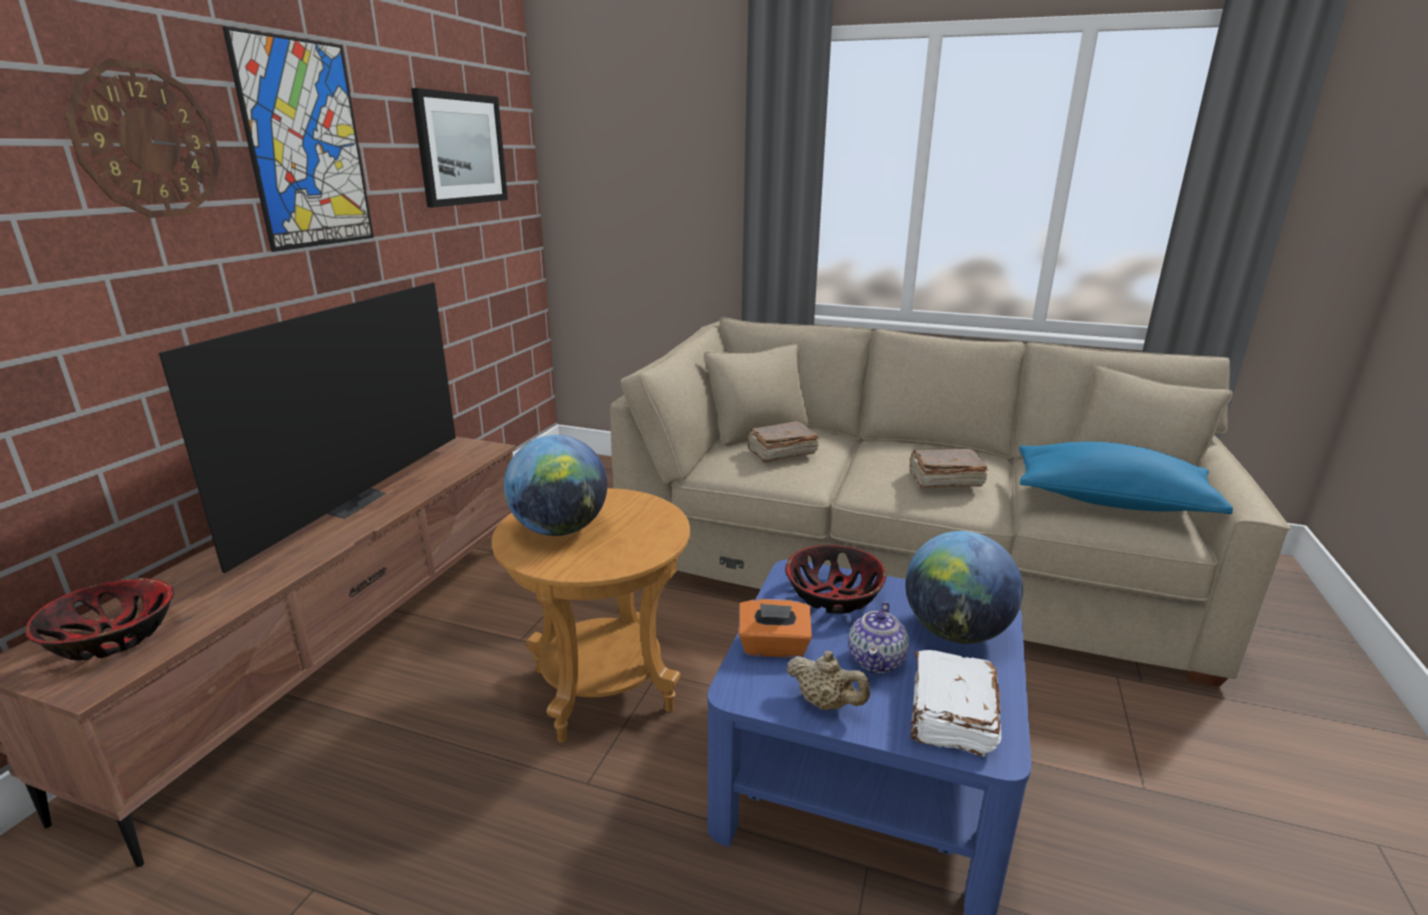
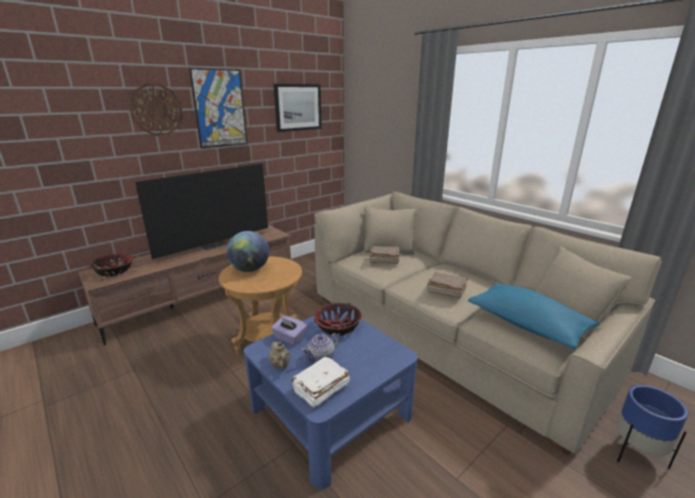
camera: 30 degrees right, 0 degrees up
orange tissue box [739,599,812,658] -> purple tissue box [271,316,307,346]
globe [905,531,1023,644] -> none
none -> blue planter [616,385,688,469]

